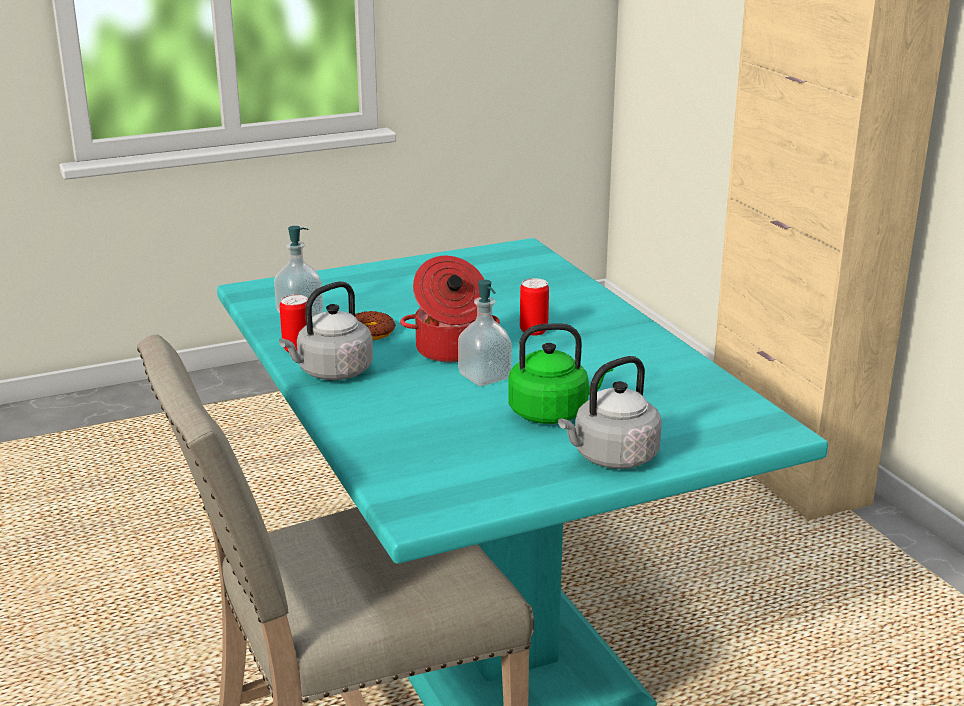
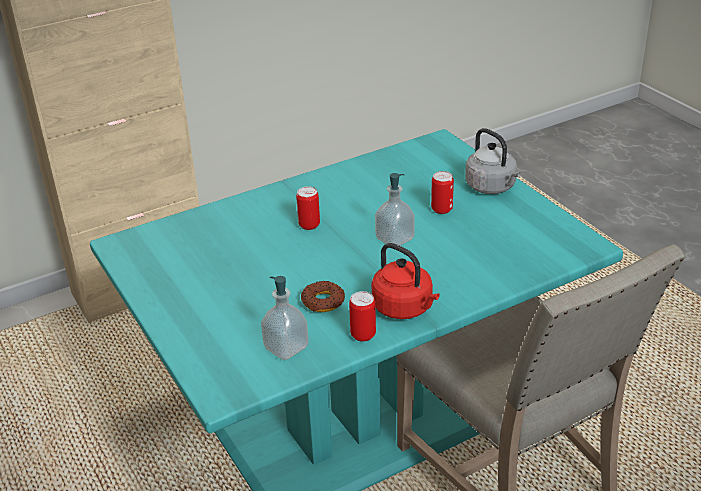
camera: 95 degrees left, 10 degrees up
grey kettle [279,281,373,380] -> red kettle [371,243,440,319]
cooking pot [400,256,500,362] -> none
green kettle [508,323,613,424] -> can [431,171,454,214]

